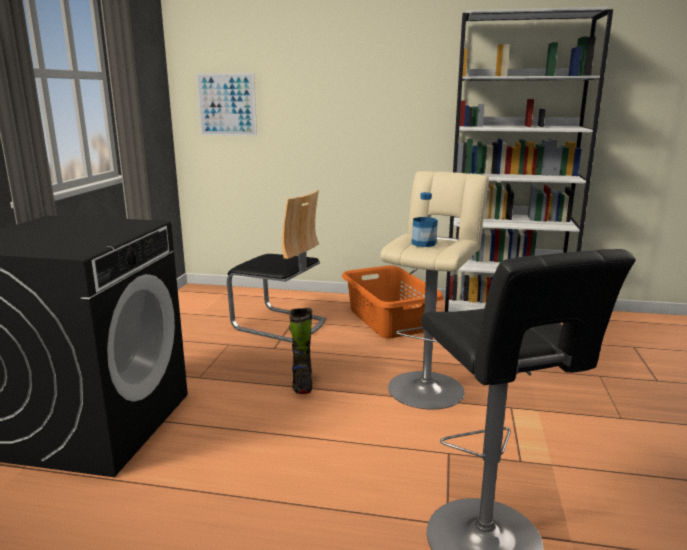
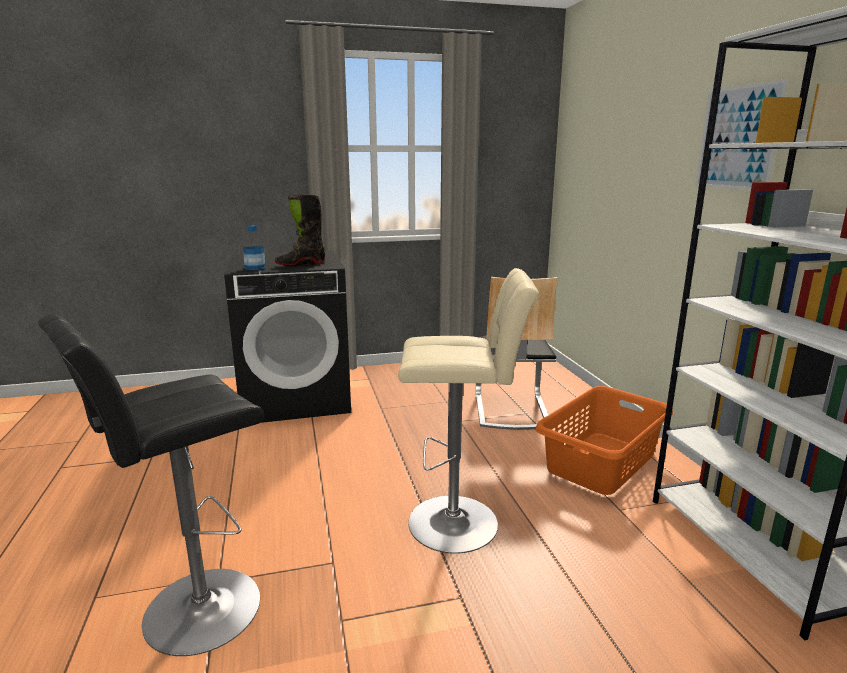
camera: 65 degrees right, 0 degrees up
picture [196,73,257,136] -> picture moved to [695,79,789,190]
black boot [289,308,312,394] -> black boot moved to [275,194,325,267]
bottle [412,192,438,247] -> bottle moved to [243,225,265,270]

